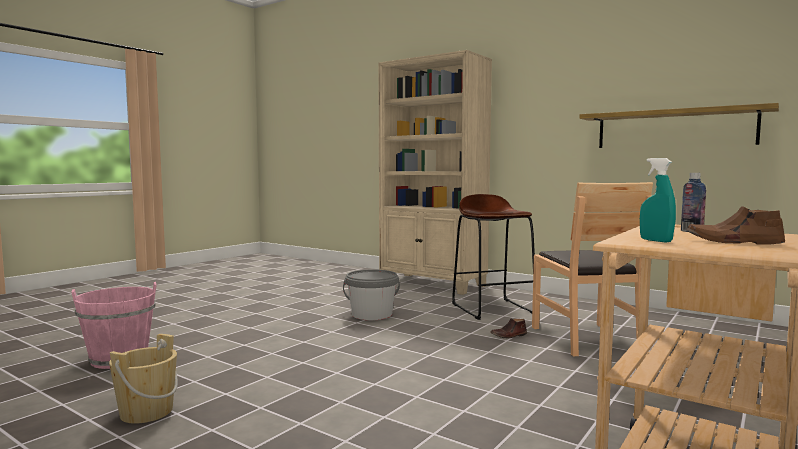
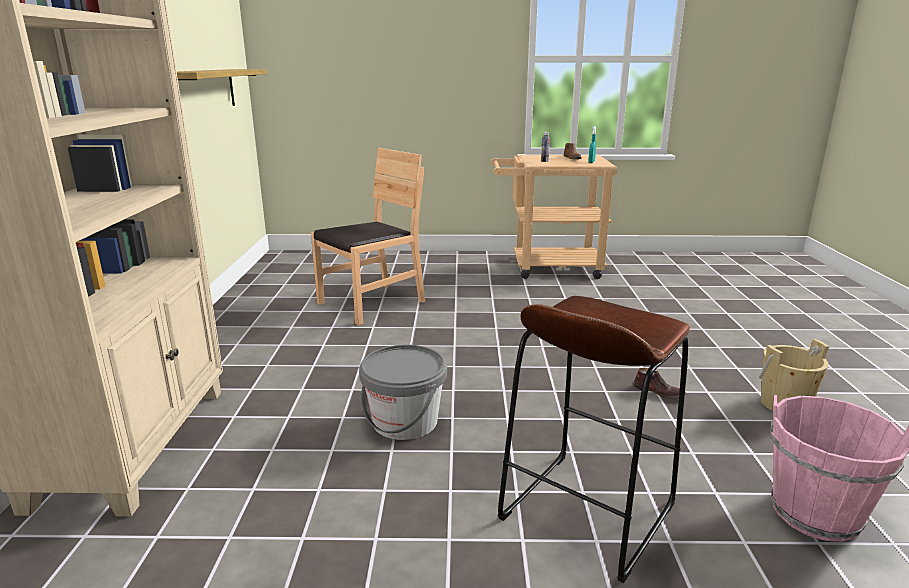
camera: 125 degrees left, 15 degrees up
brown stool [452,194,535,320] -> brown stool moved to [498,296,690,583]
brown shoe [490,319,527,339] -> brown shoe moved to [633,368,687,399]

